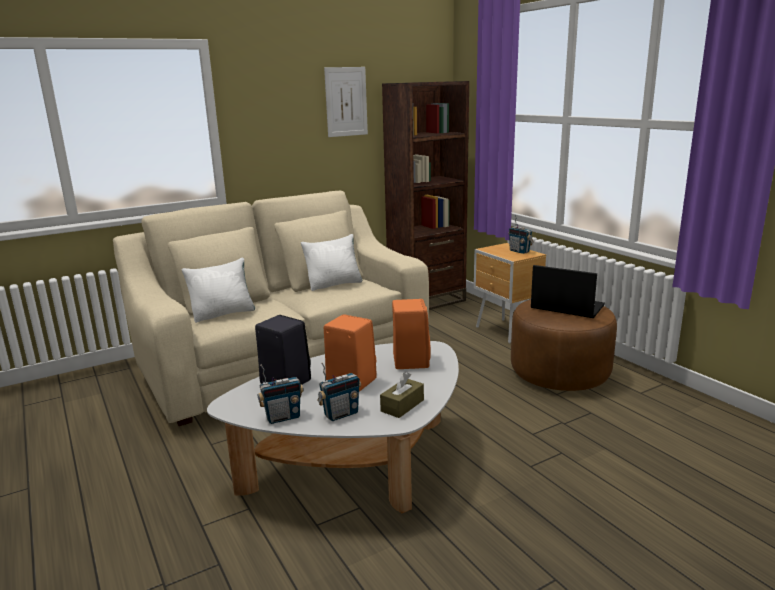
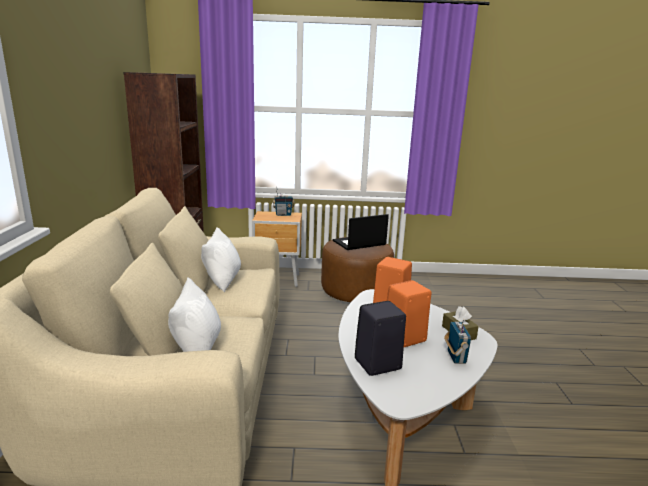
camera: 60 degrees left, 0 degrees up
radio [258,364,304,424] -> none
picture [324,67,368,137] -> none

